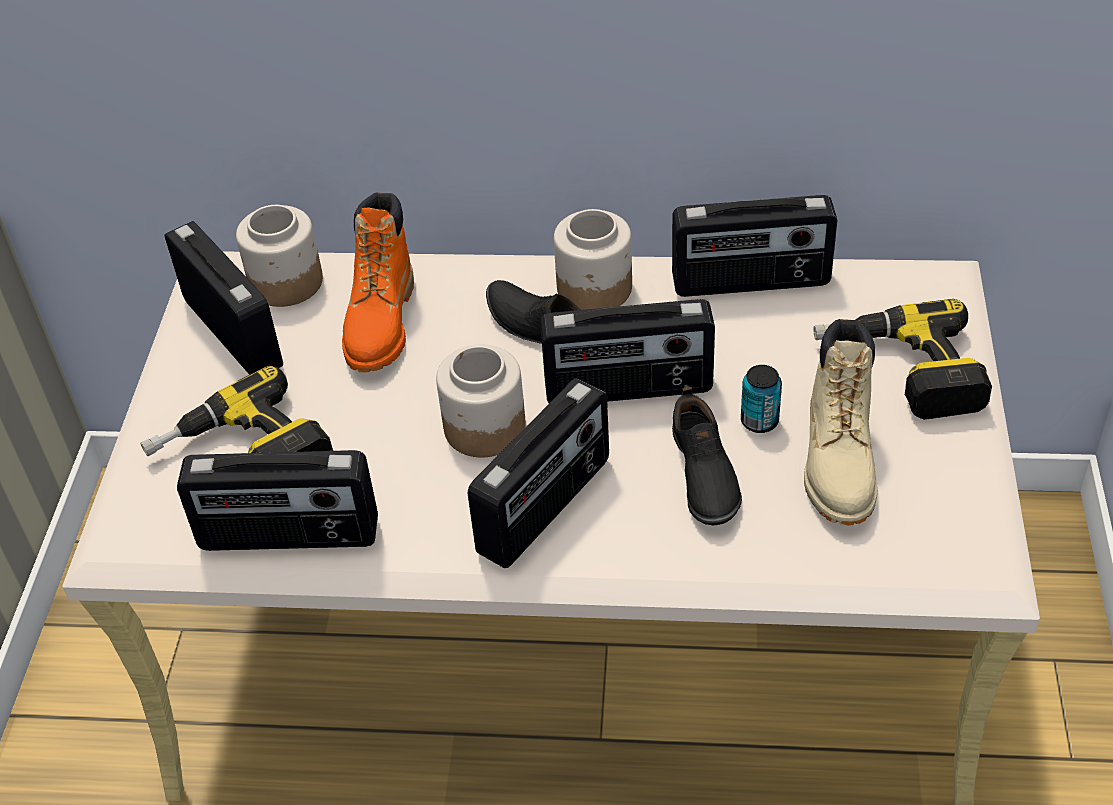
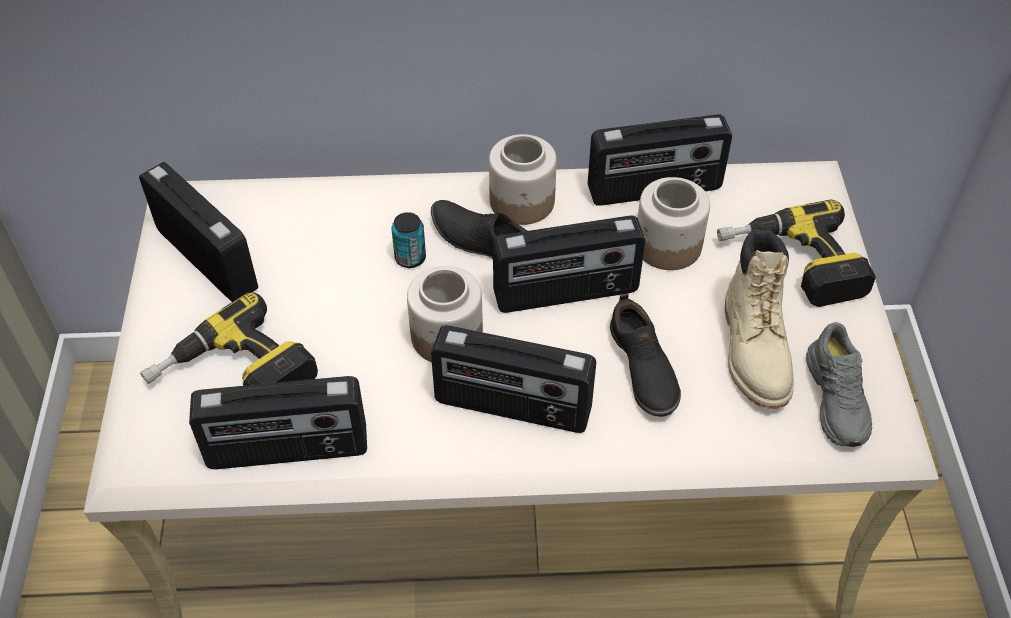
camera: 10 degrees left, 5 degrees up
jar [236,205,323,307] -> jar moved to [638,177,710,270]
orange boot [342,192,414,372] -> none
radio [468,378,609,568] -> radio turned 75 degrees clockwise [431,325,596,433]
can [741,365,782,433] -> can moved to [392,212,426,268]
none -> grey shoe [806,322,872,447]

